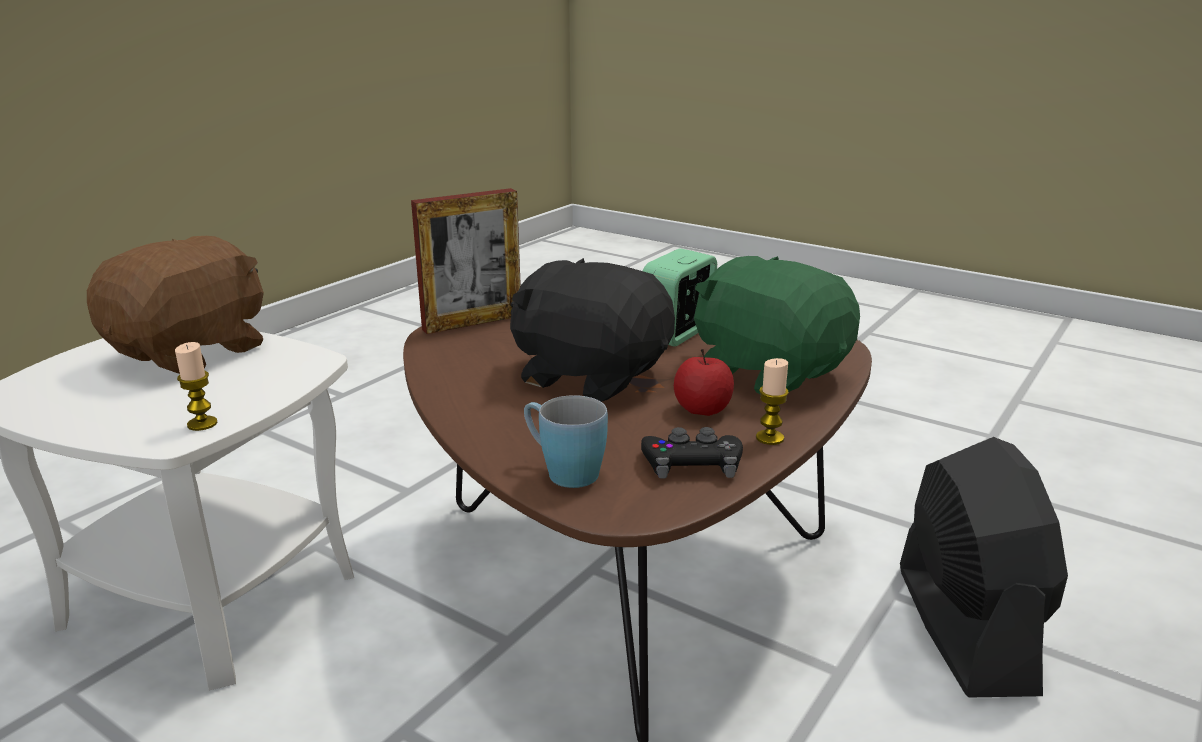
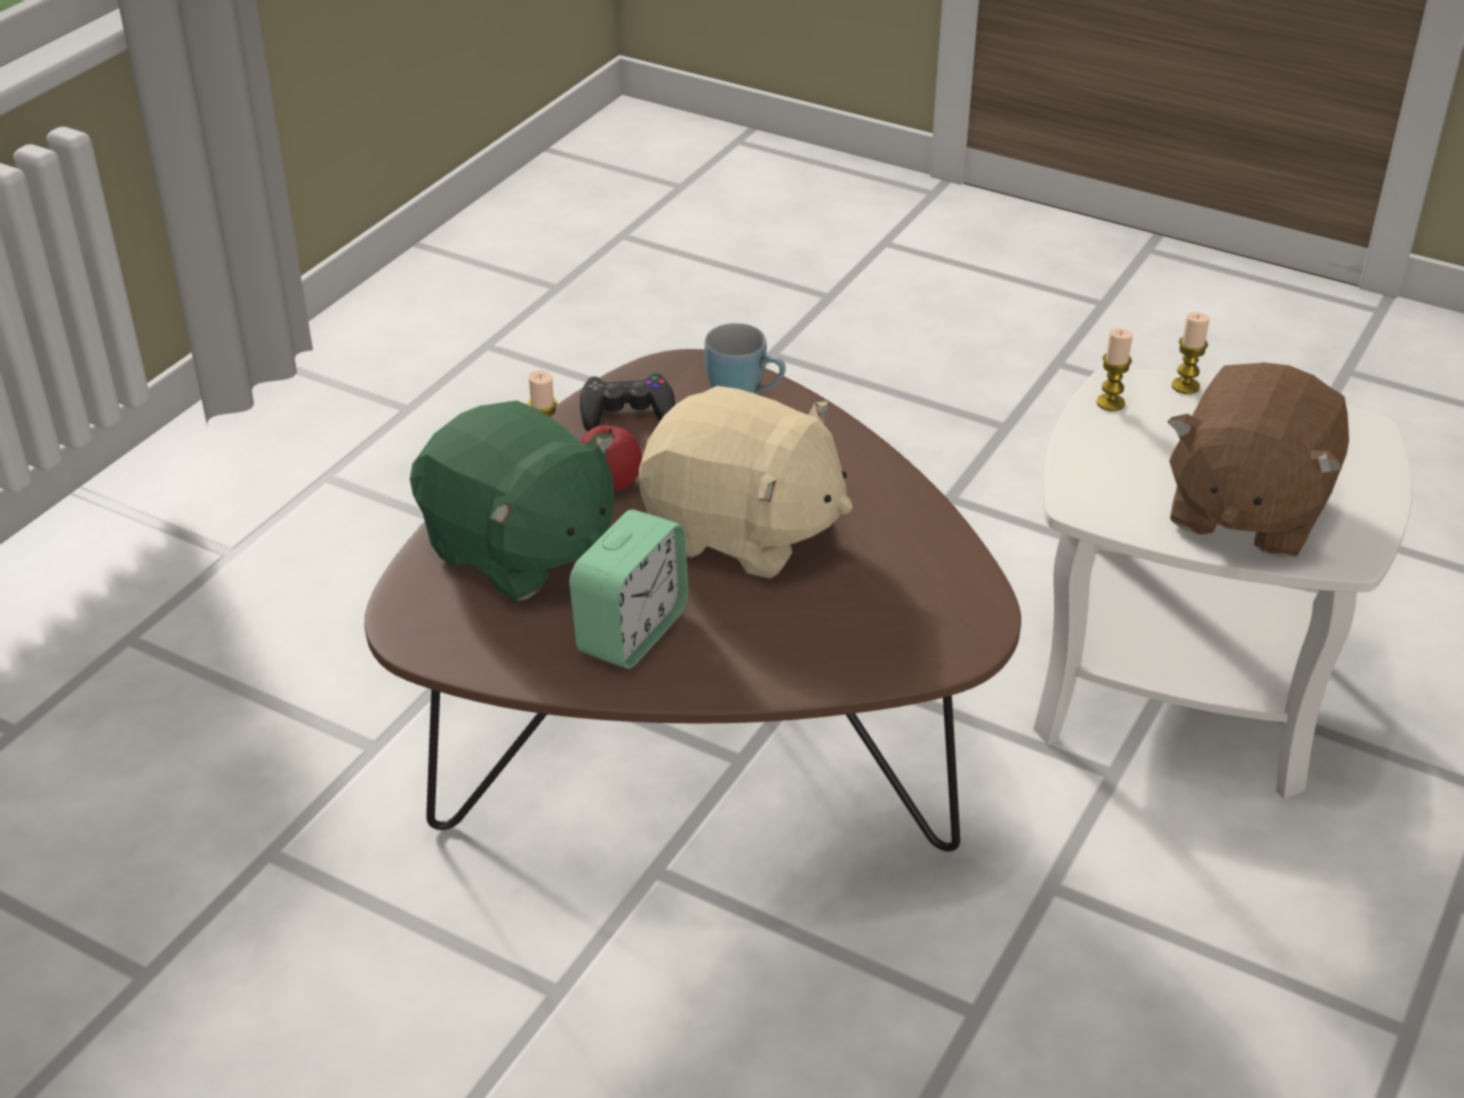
camera: 175 degrees right, 15 degrees up
picture frame [411,188,521,334] -> none
black plush toy [510,258,675,402] -> beige plush toy [639,386,853,579]
black fan [900,437,1068,697] -> none
none -> candle [1172,312,1210,394]

